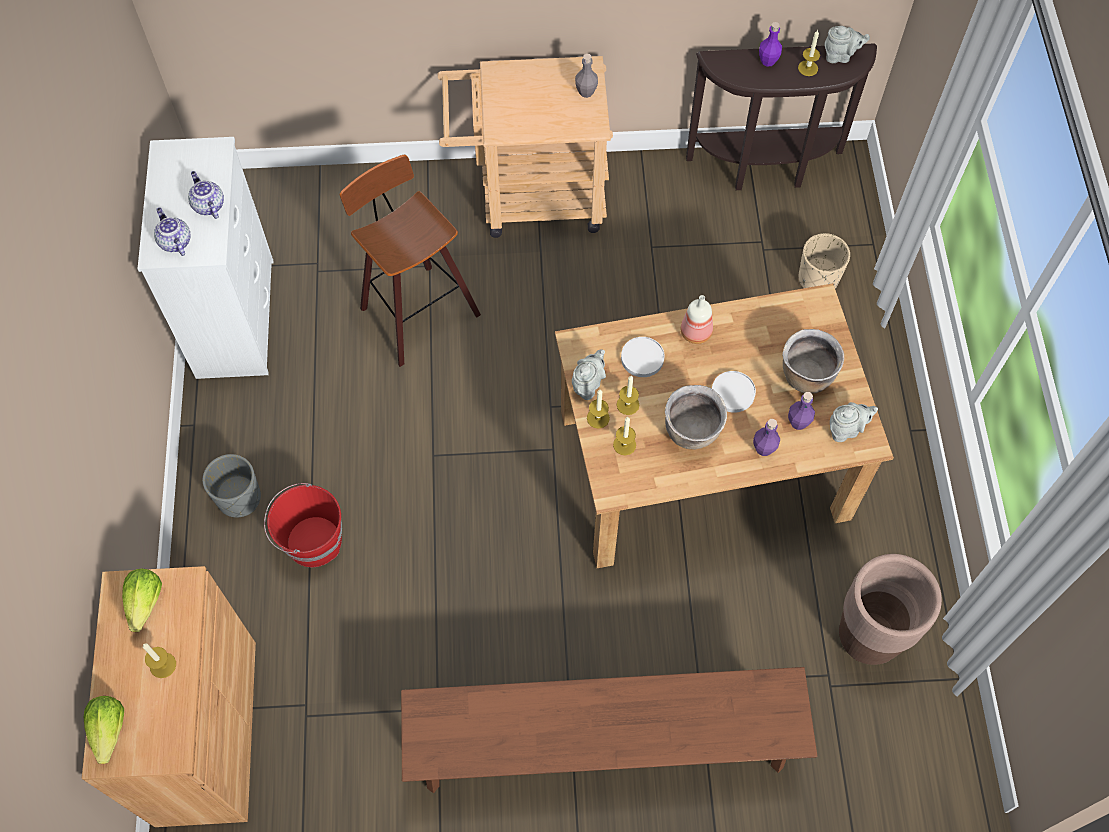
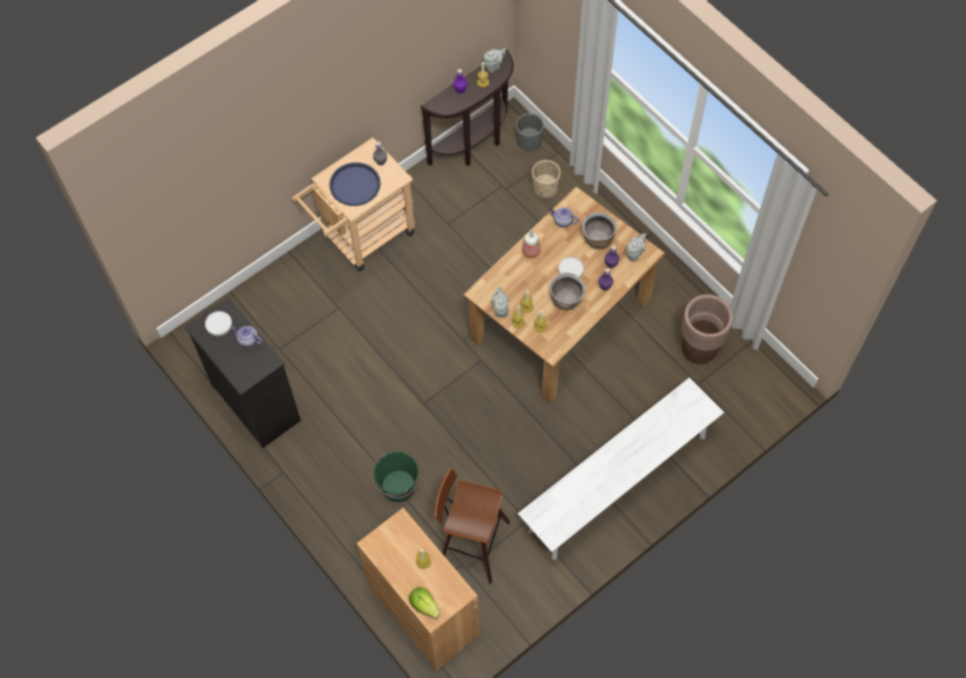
camera: 35 degrees left, 0 degrees up
lettuce [122,569,162,632] -> none
white dresser [138,137,274,379] -> black dresser [185,297,301,448]
teapot [154,207,190,256] -> teapot moved to [549,207,579,227]
grey planter [203,454,261,517] -> grey planter moved to [516,113,544,151]
red bucket [264,483,342,567] -> green bucket [372,451,419,502]
stool [340,155,481,367] -> stool moved to [435,468,510,584]
brown bench [401,667,817,793] -> white bench [518,377,724,560]
white plate [621,337,665,377] -> white plate moved to [205,311,232,336]
none -> blue tray [329,162,381,206]

